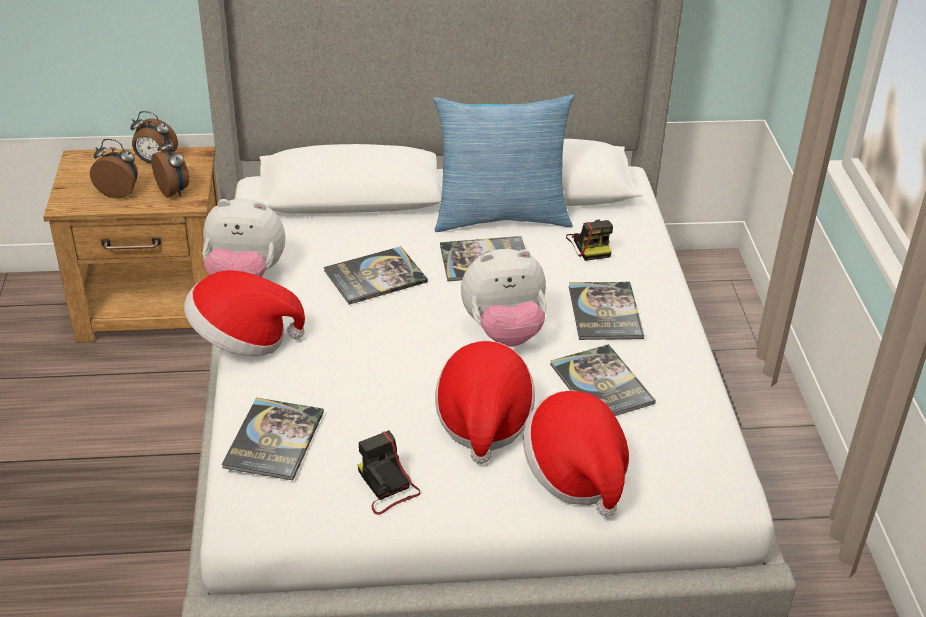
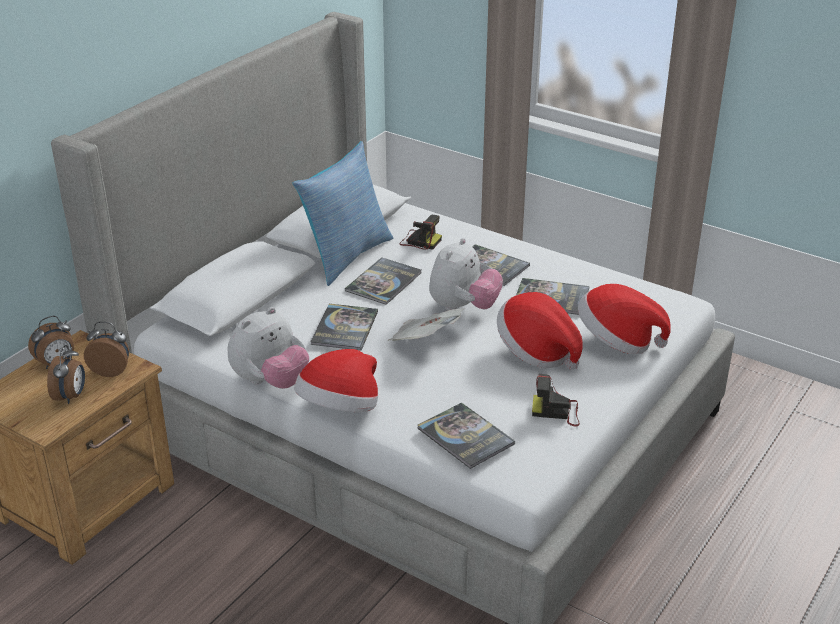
camera: 50 degrees left, 5 degrees down
alarm clock [90,139,138,199] -> alarm clock turned 135 degrees clockwise [47,345,85,404]
none -> newspaper [388,308,465,341]

